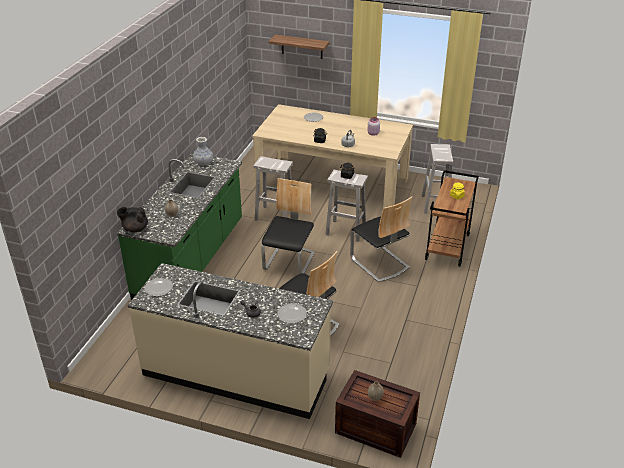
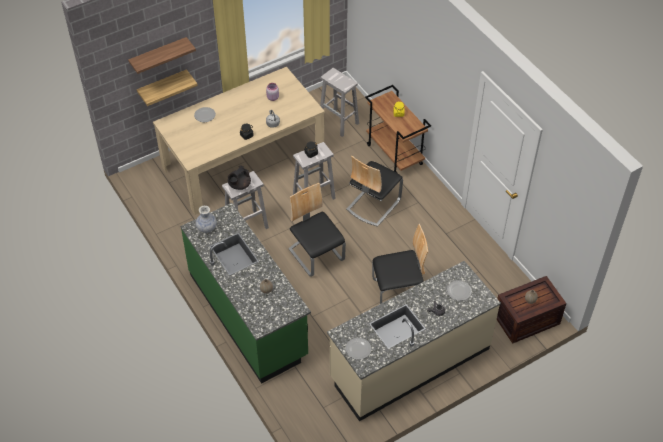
camera: 50 degrees left, 15 degrees up
black teapot [117,207,148,233] -> black teapot moved to [228,166,251,190]
chair [350,196,412,282] -> chair turned 120 degrees clockwise [346,156,403,227]
none -> shelf [137,69,198,106]

